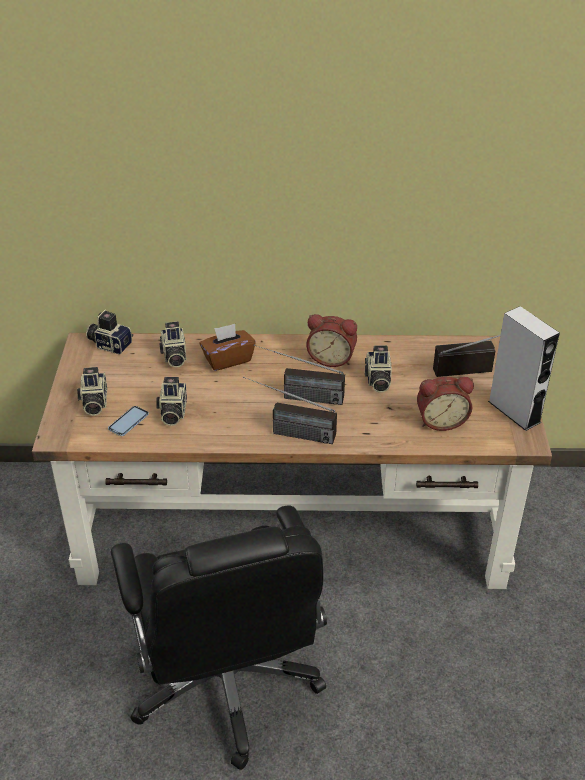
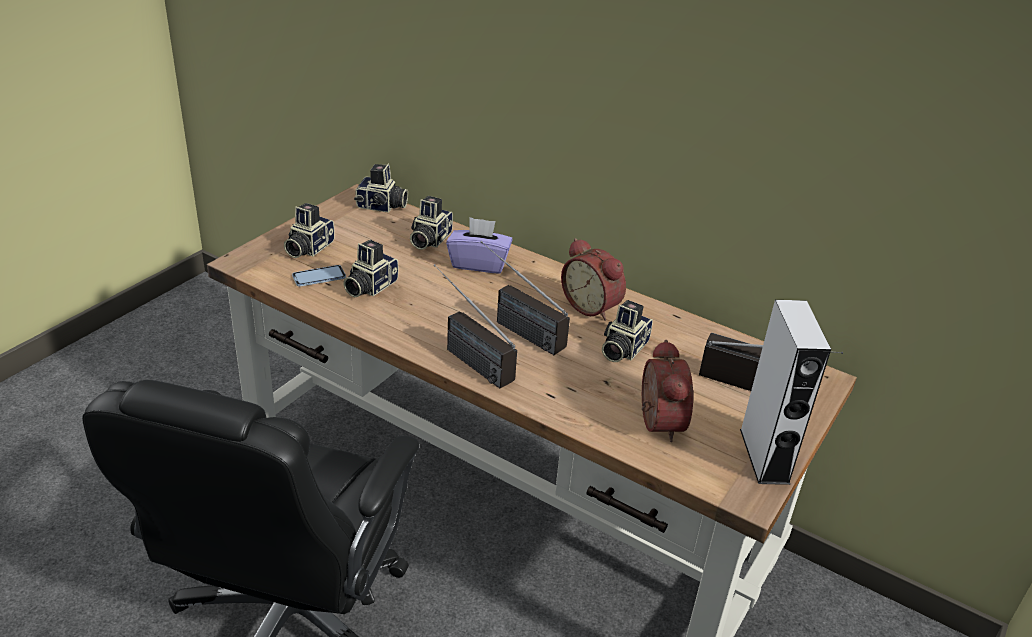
camera: 30 degrees right, 5 degrees down
camera [86,309,133,355] -> camera turned 135 degrees clockwise [354,164,408,213]
brown tissue box [200,324,256,371] -> purple tissue box [446,217,513,274]
alarm clock [417,377,474,431] -> alarm clock turned 120 degrees counterclockwise [642,339,693,442]

